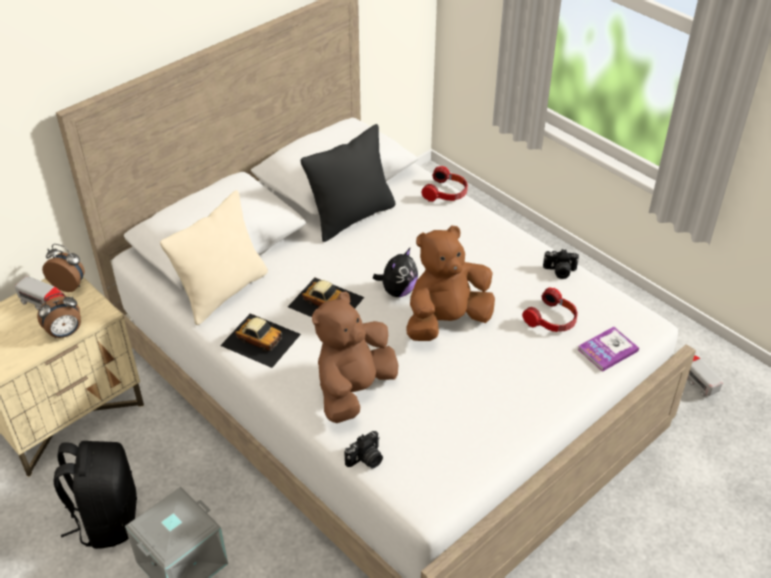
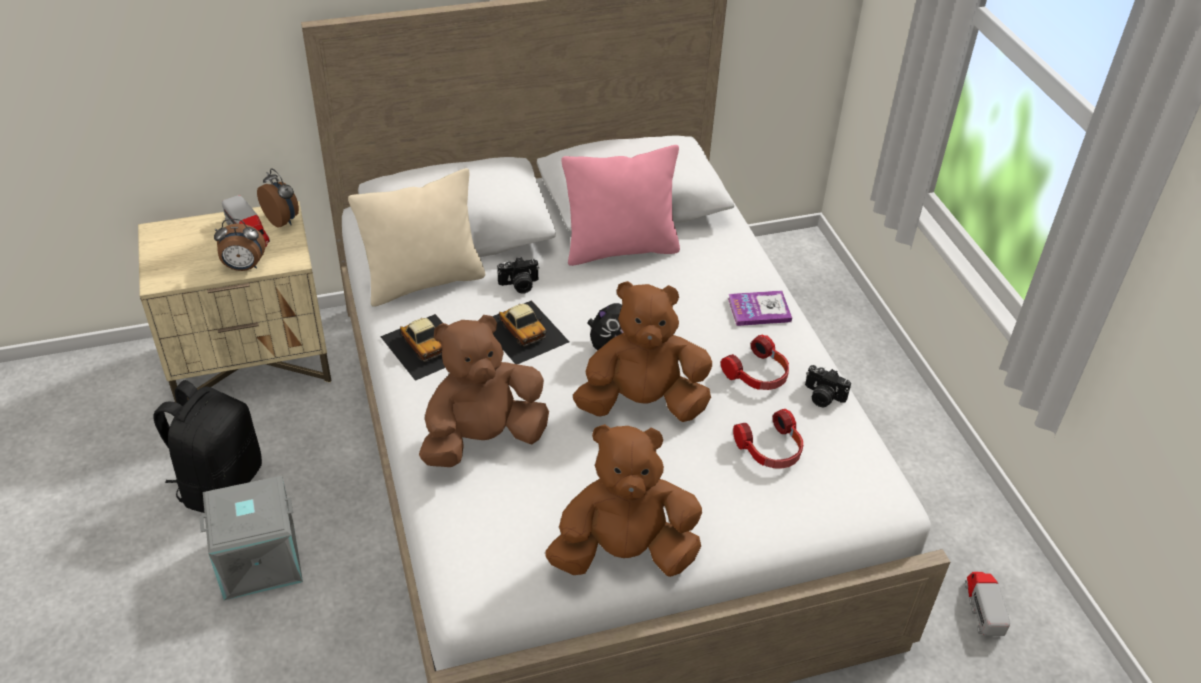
camera: 25 degrees right, 0 degrees up
black pillow [301,124,396,242] -> pink pillow [561,145,680,266]
camera [344,431,383,468] -> camera moved to [497,257,539,293]
headphones [421,166,468,202] -> headphones moved to [721,335,789,390]
book [577,327,639,372] -> book moved to [728,290,792,326]
none -> brown plush toy [545,424,702,577]

